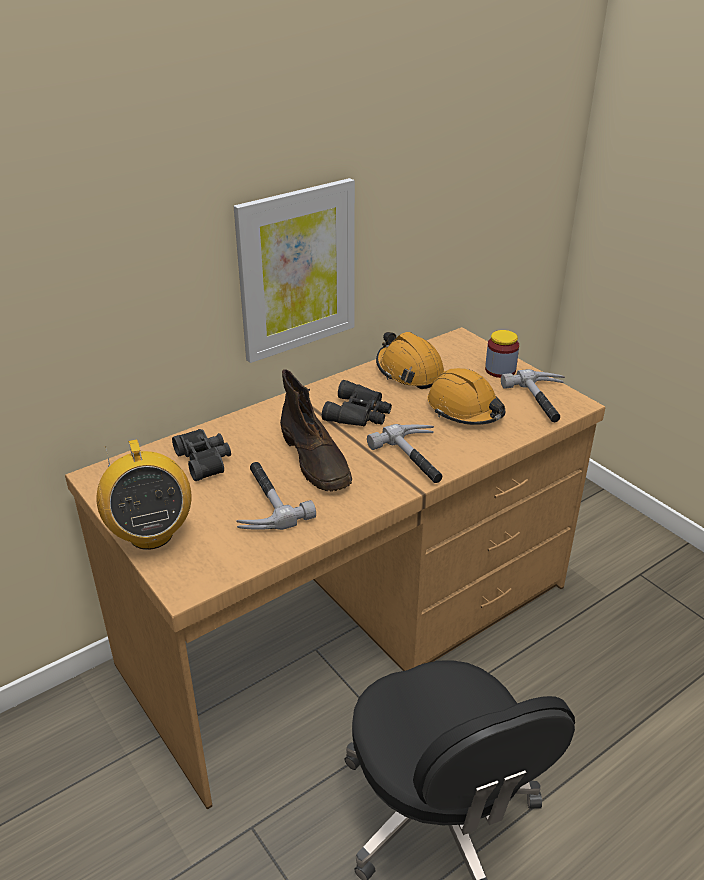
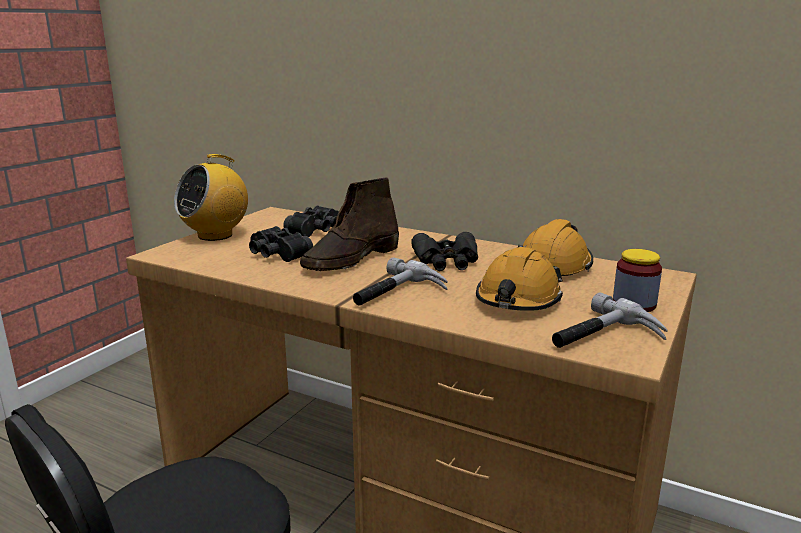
camera: 65 degrees right, 15 degrees down
picture [234,178,355,363] -> none
hammer [236,462,316,530] -> black binoculars [249,226,313,262]

